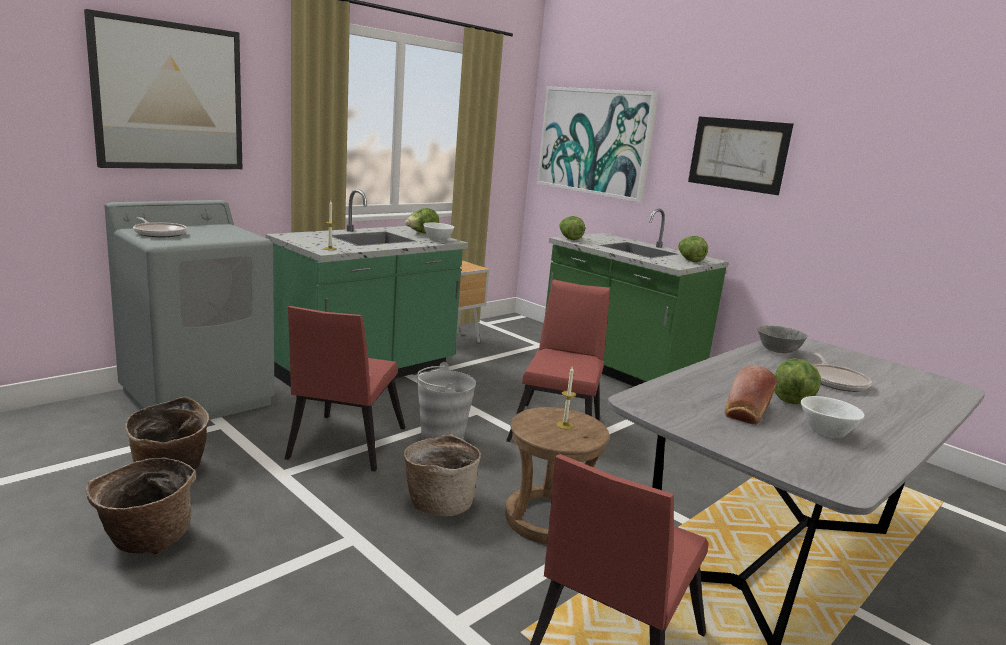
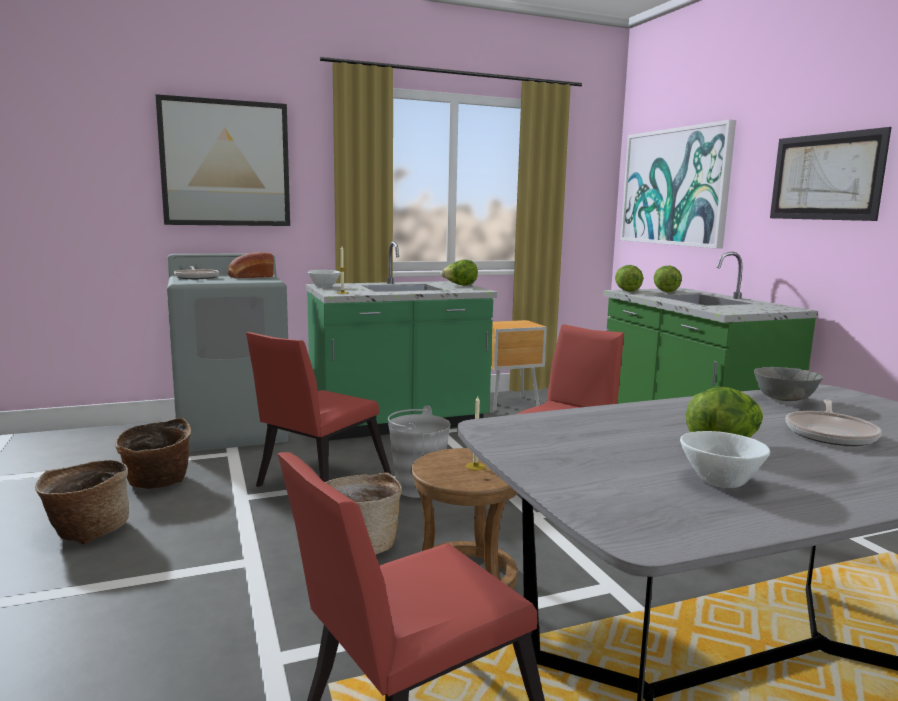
camera: 25 degrees right, 5 degrees down
white bowl [423,222,454,241] -> white bowl moved to [308,270,341,288]
lettuce [678,236,708,262] -> lettuce moved to [654,265,682,292]
bread [725,365,777,425] -> bread moved to [228,252,274,278]

